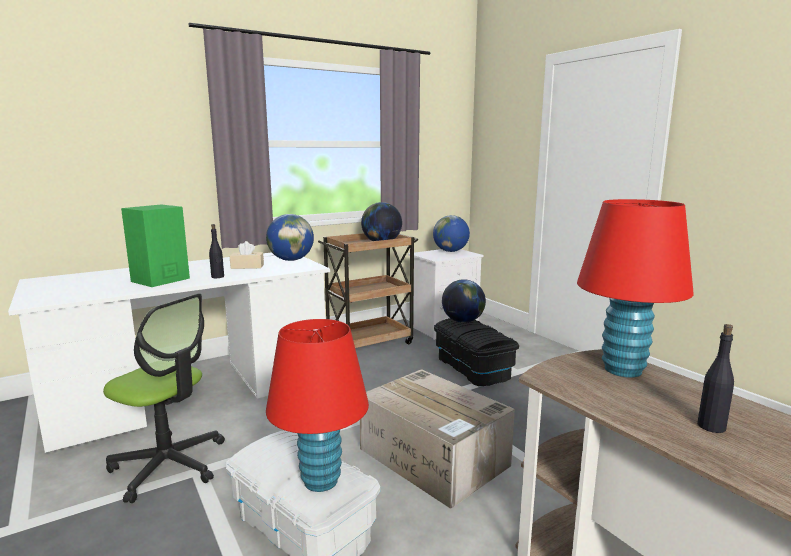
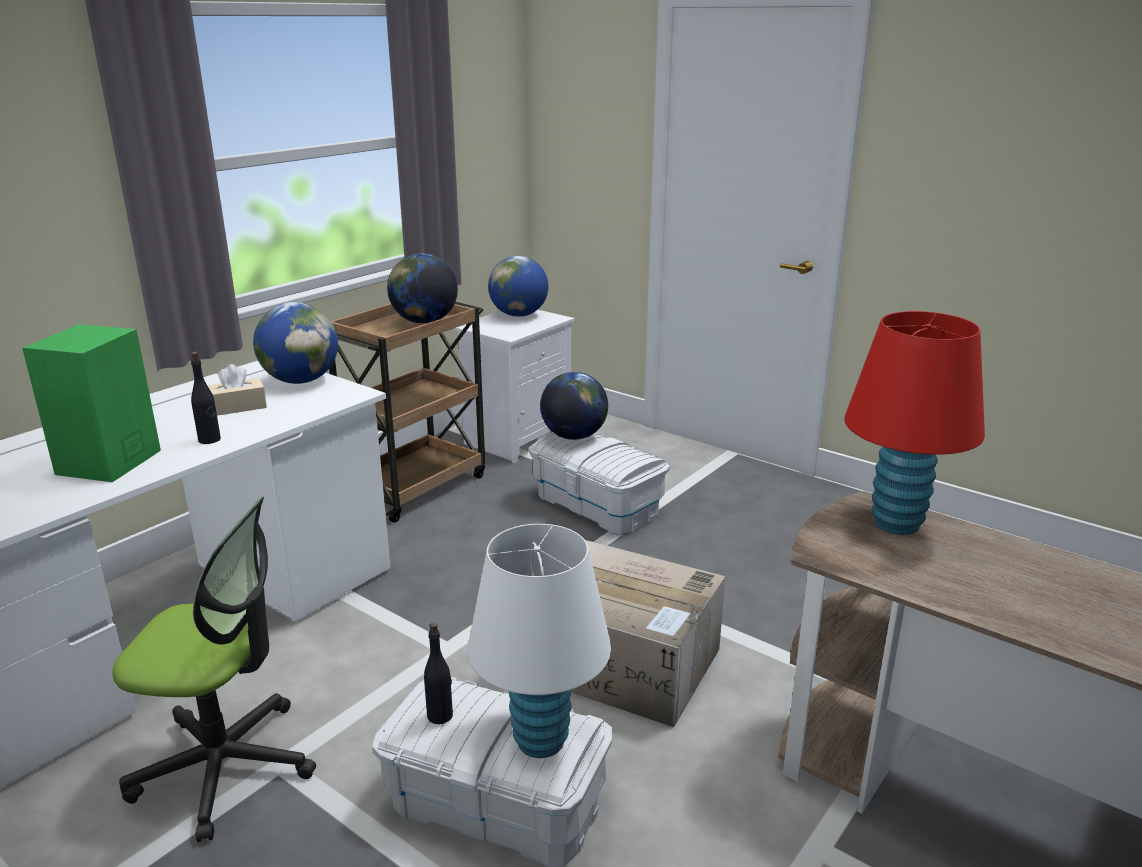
camera: 20 degrees left, 10 degrees up
red table lamp [266,319,369,492] -> white table lamp [467,524,611,758]
black storage box [434,318,519,387] -> white storage box [529,432,670,535]
black bottle [697,324,734,433] -> black bottle moved to [424,622,453,724]

